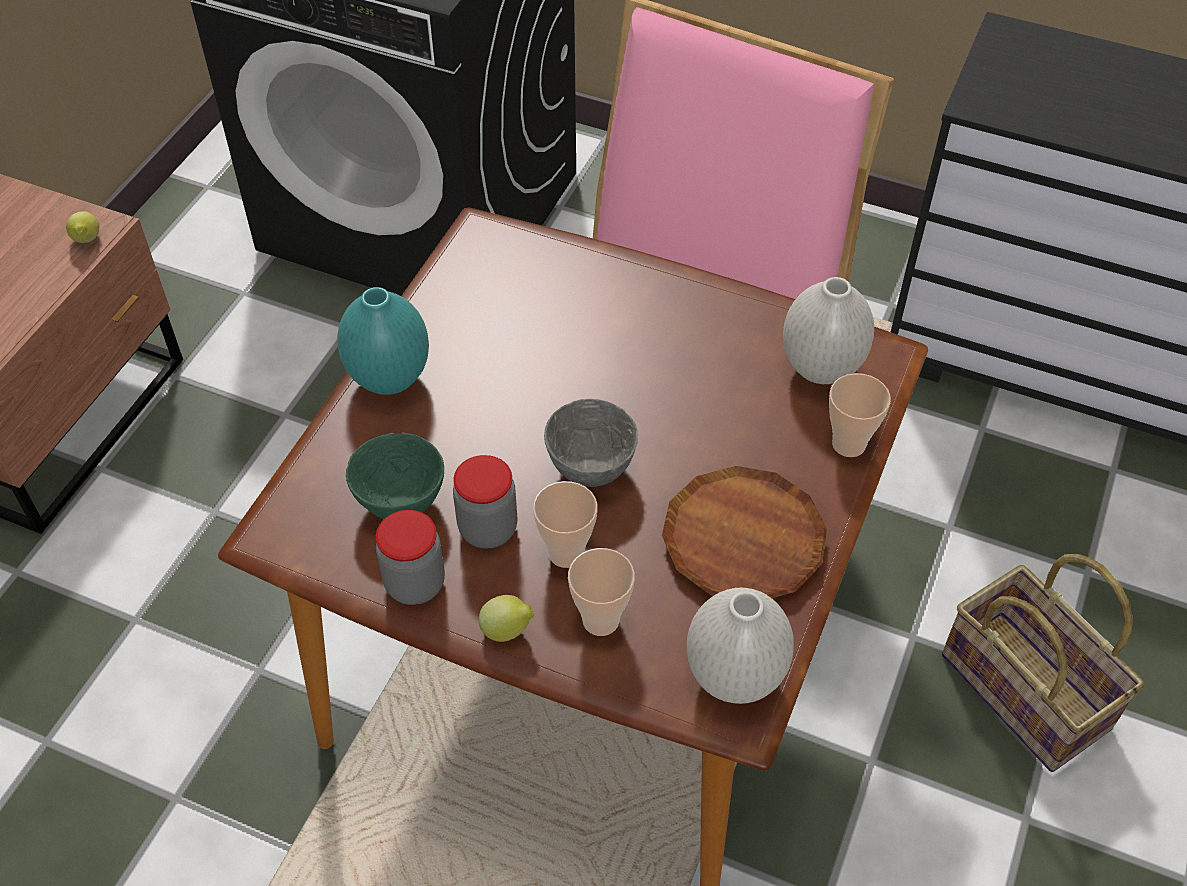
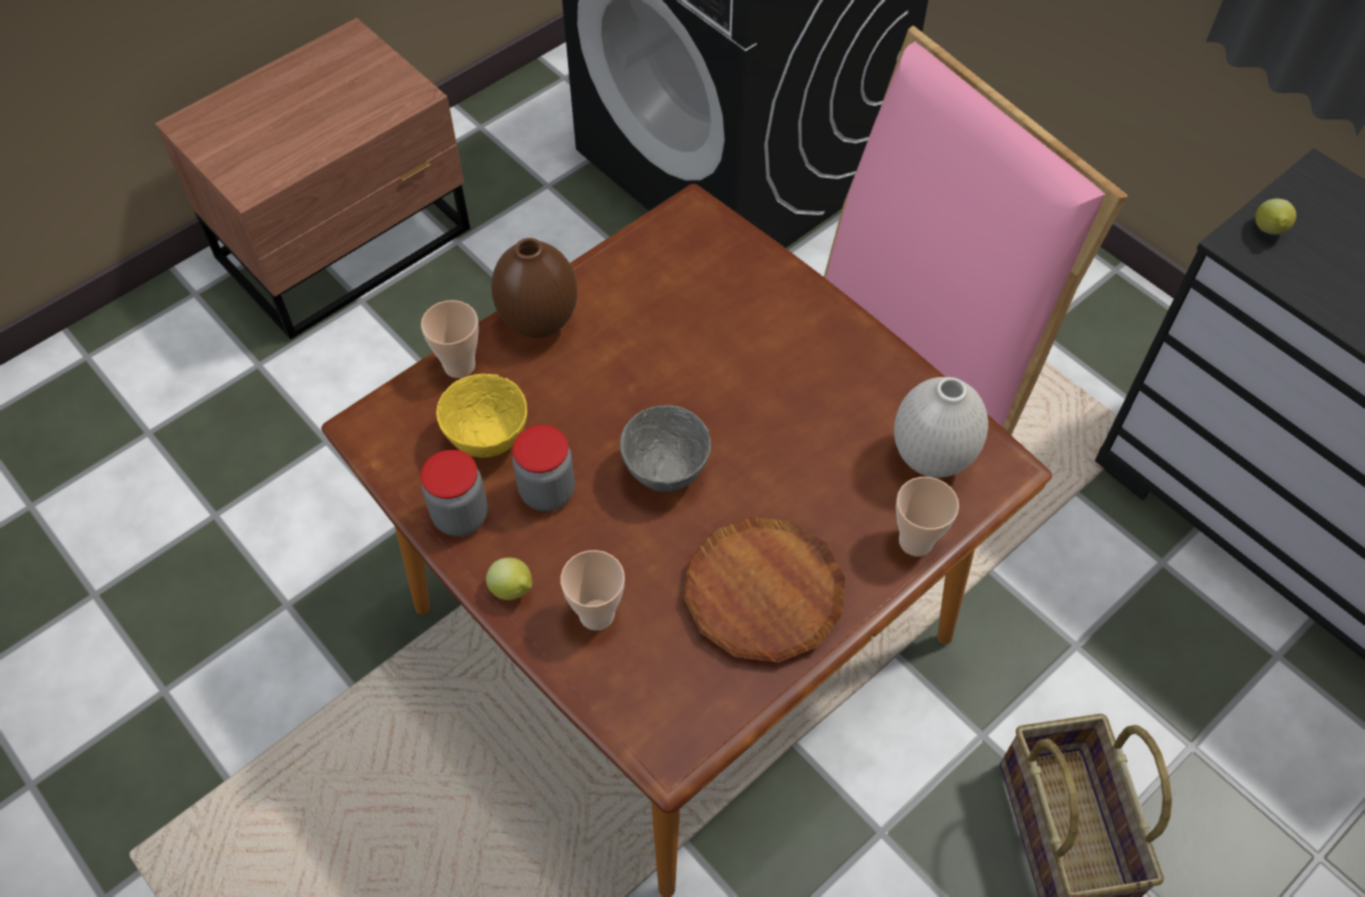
camera: 25 degrees right, 5 degrees up
lemon [66,211,99,243] -> lemon moved to [1255,199,1296,235]
turquoise vase [337,287,429,395] -> brown vase [491,238,577,338]
green bowl [346,432,444,520] -> yellow bowl [436,374,527,458]
cup [533,481,598,568] -> cup moved to [421,300,479,378]
white vase [687,588,794,704] -> none

